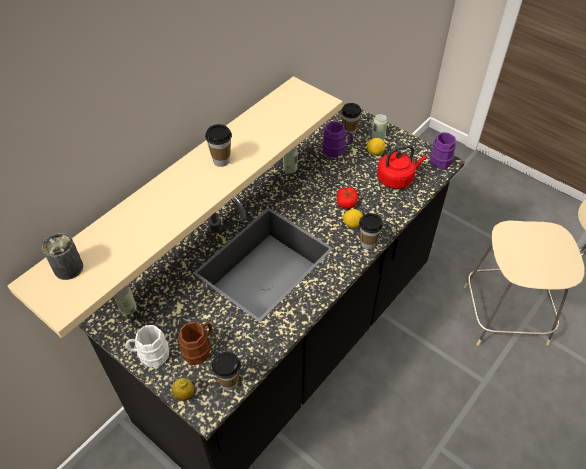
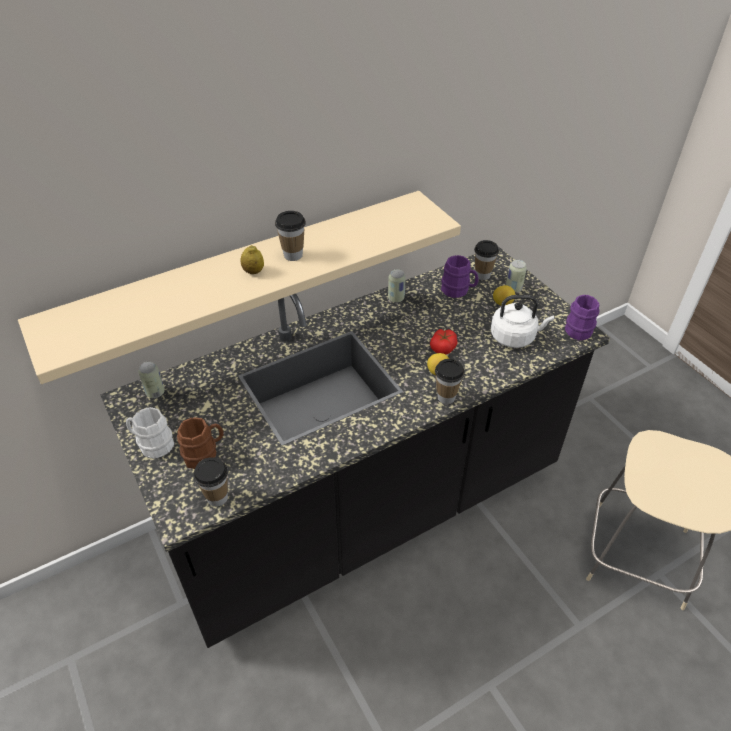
camera: 20 degrees right, 5 degrees down
can [42,233,83,280] -> none
lemon [172,378,194,401] -> lemon moved to [240,246,264,274]
red kettle [377,145,426,189] -> white kettle [491,295,554,348]

